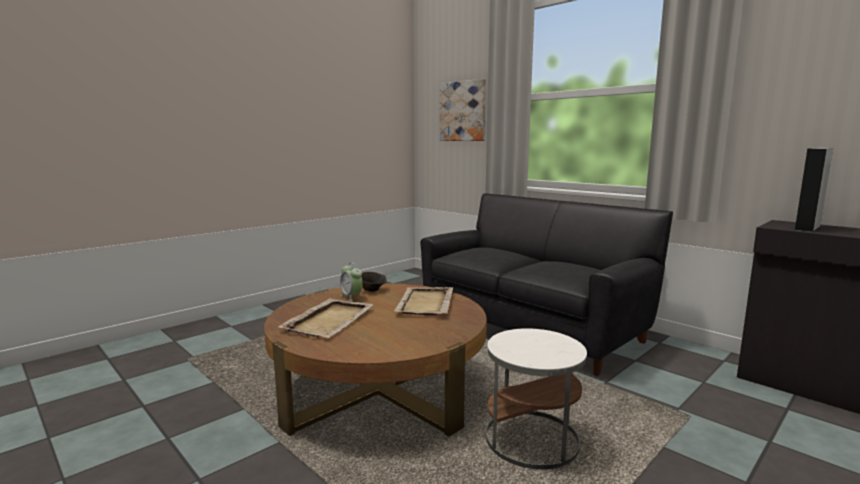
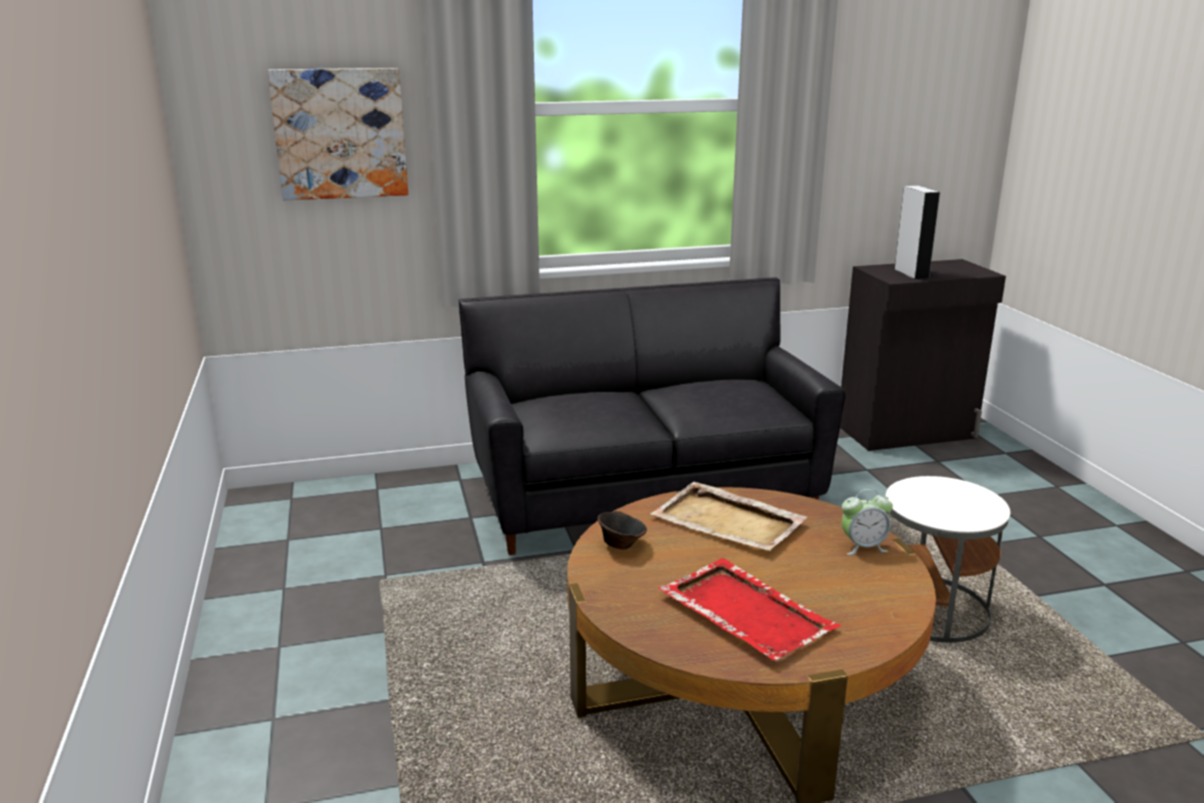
camera: 60 degrees left, 10 degrees up
beige tray [278,298,374,338] -> red tray [659,558,841,660]
alarm clock [340,262,363,301] -> alarm clock moved to [842,489,893,555]

